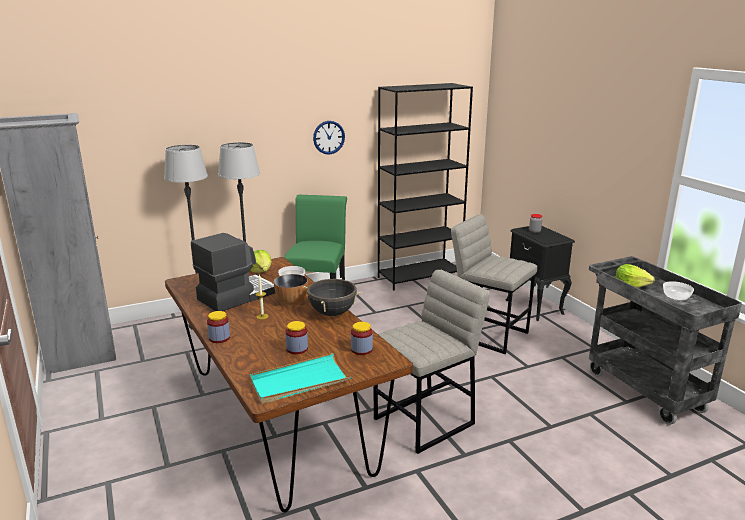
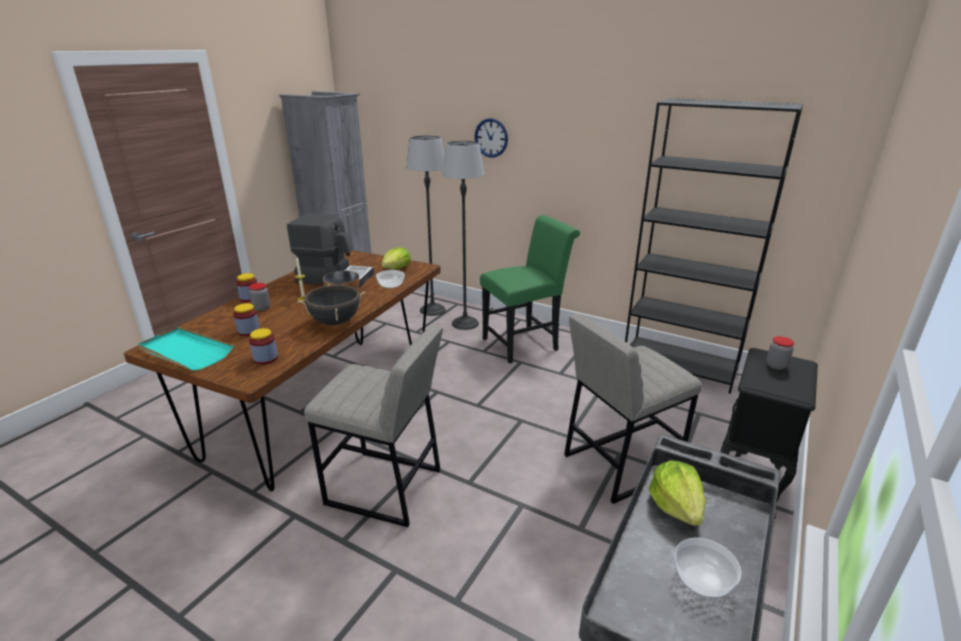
camera: 55 degrees right, 5 degrees up
wall clock [313,121,345,155] -> wall clock moved to [475,118,508,158]
grey chair [451,215,538,354] -> grey chair turned 120 degrees counterclockwise [564,314,702,504]
none -> jar [249,283,270,311]

